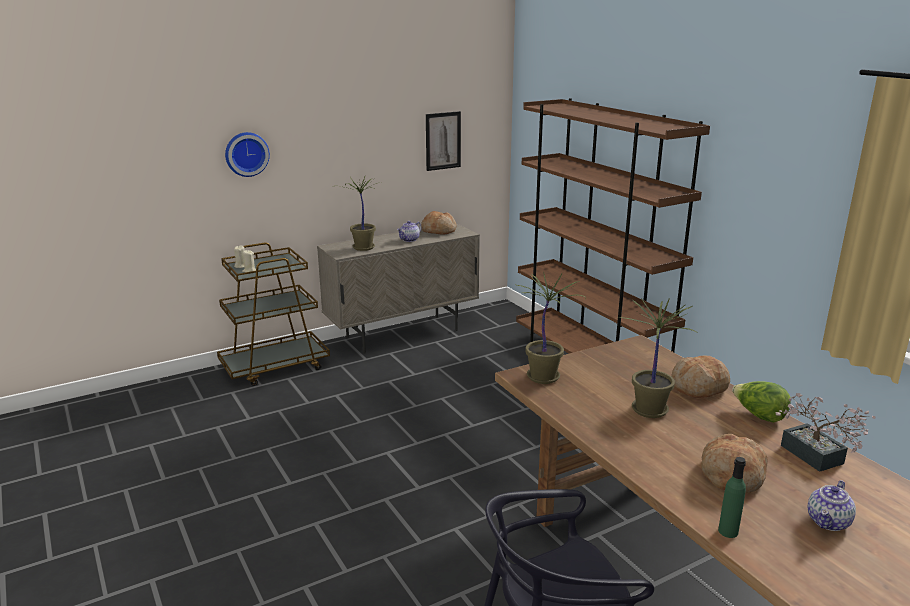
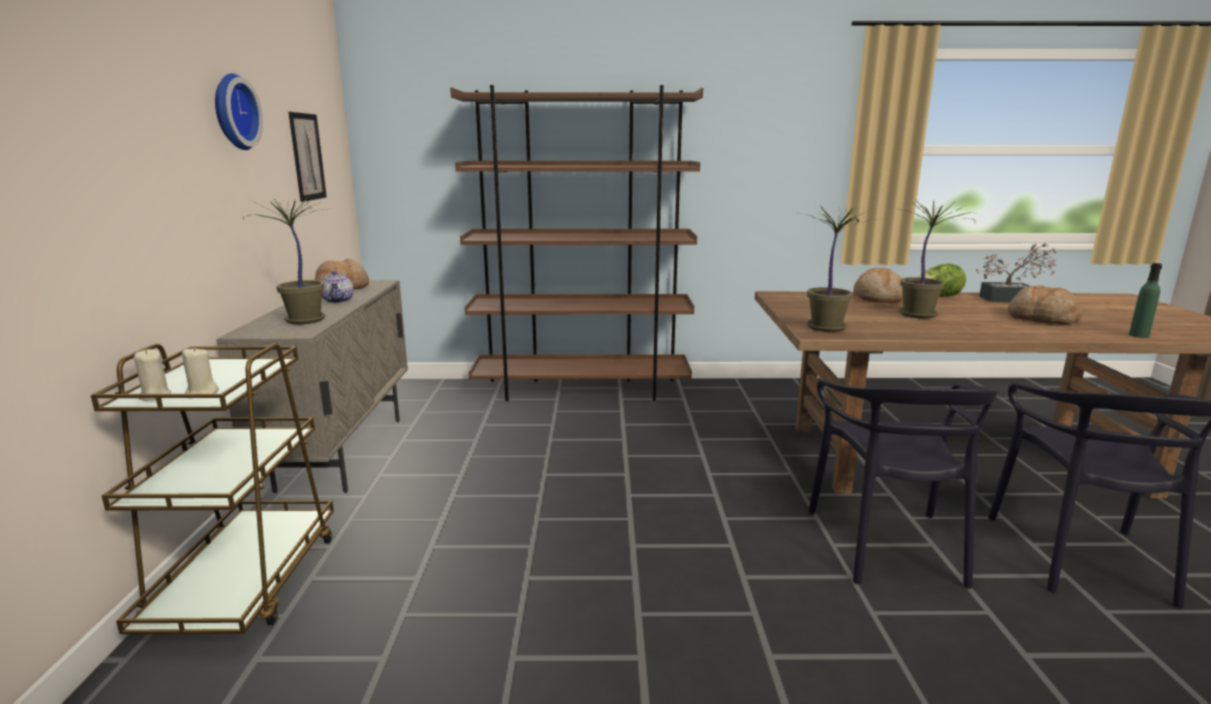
camera: 60 degrees left, 5 degrees down
wall clock [225,132,270,177] -> wall clock moved to [215,73,263,150]
teapot [808,480,856,531] -> none
none -> black chair [808,379,998,589]

